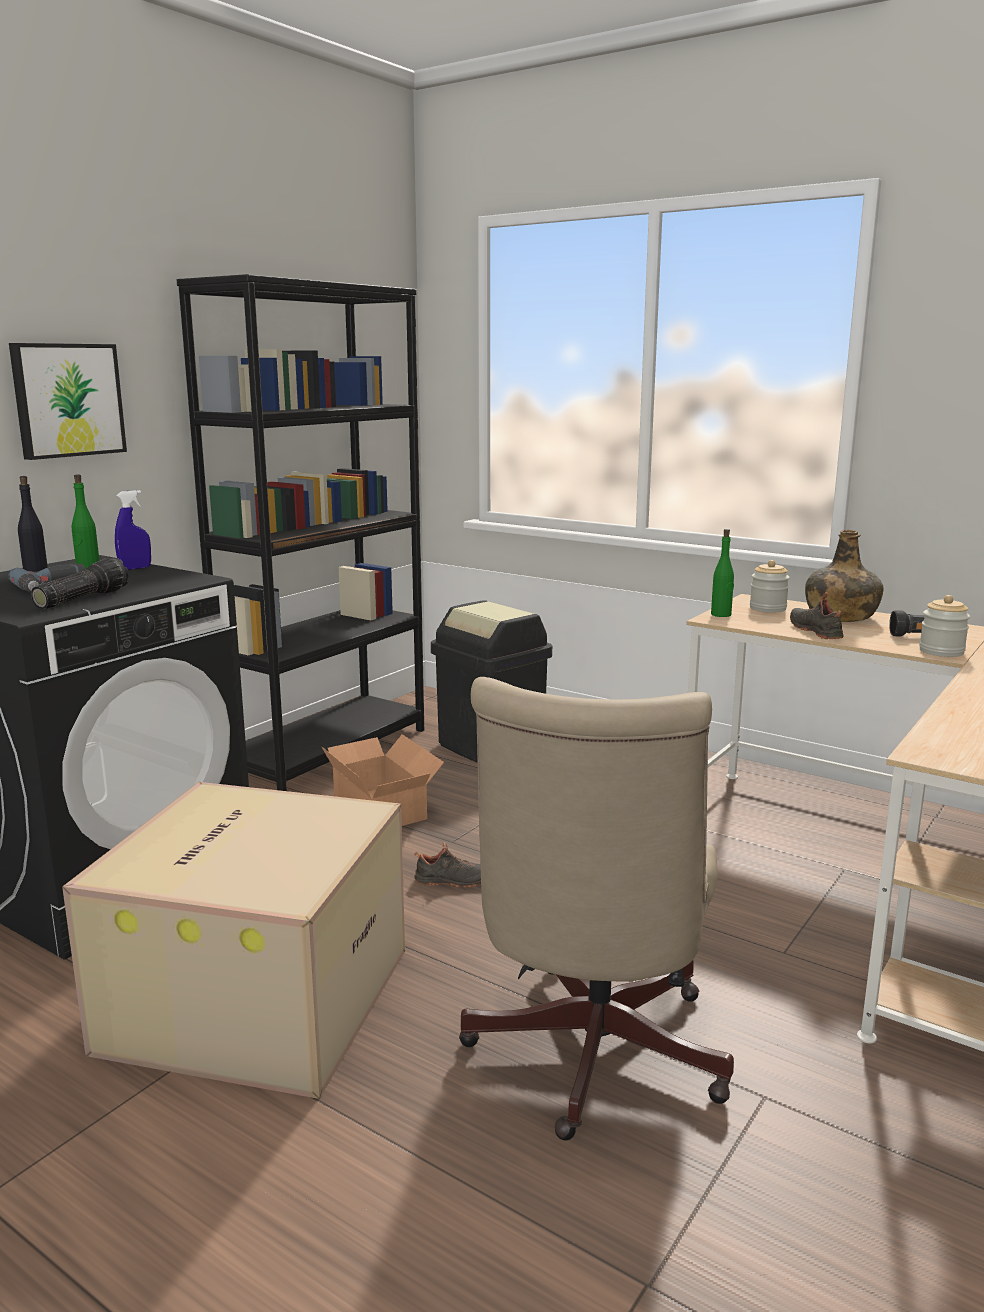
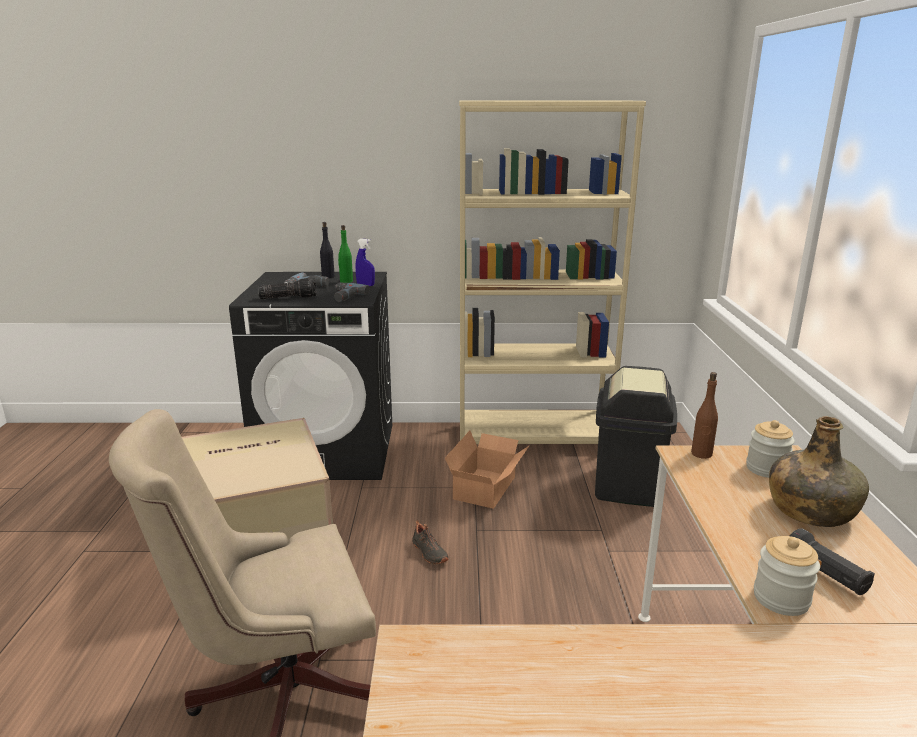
camera: 55 degrees right, 5 degrees up
picture [9,343,127,460] -> none
black bookcase [176,274,424,791] -> beige bookcase [459,101,646,444]
green bottle [711,529,734,617] -> brown bottle [691,372,718,459]
black shoe [790,592,844,639] -> none
none -> power drill [334,282,370,302]

